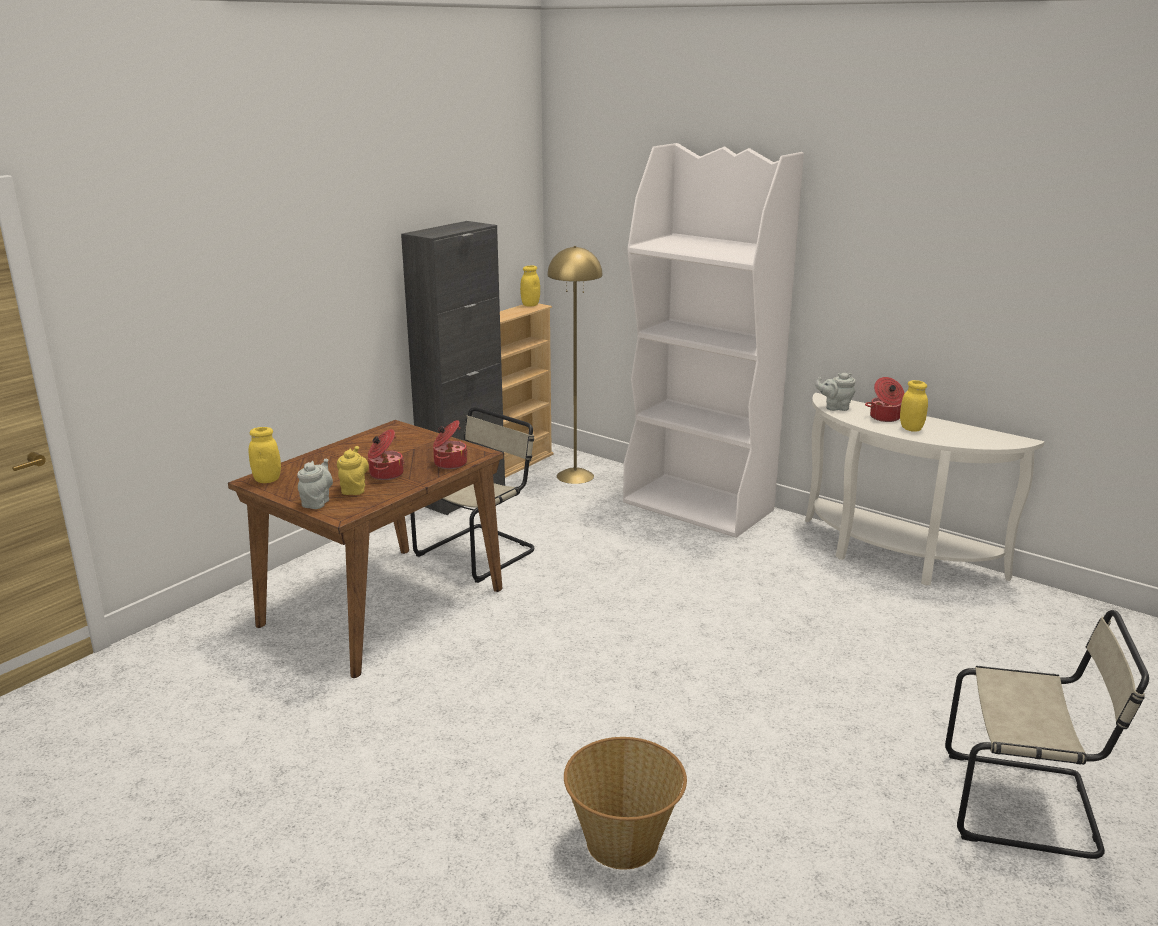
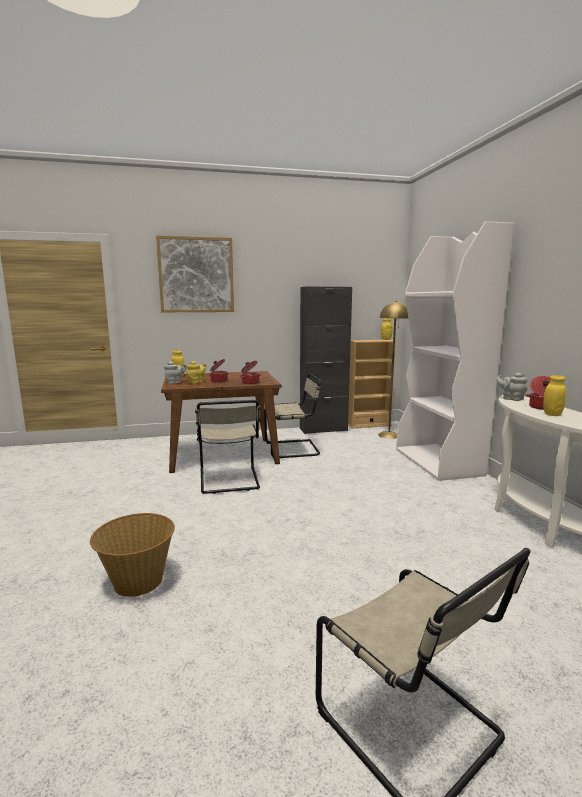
camera: 40 degrees right, 10 degrees down
none -> picture [156,235,234,312]
none -> beige chair [195,400,261,494]

